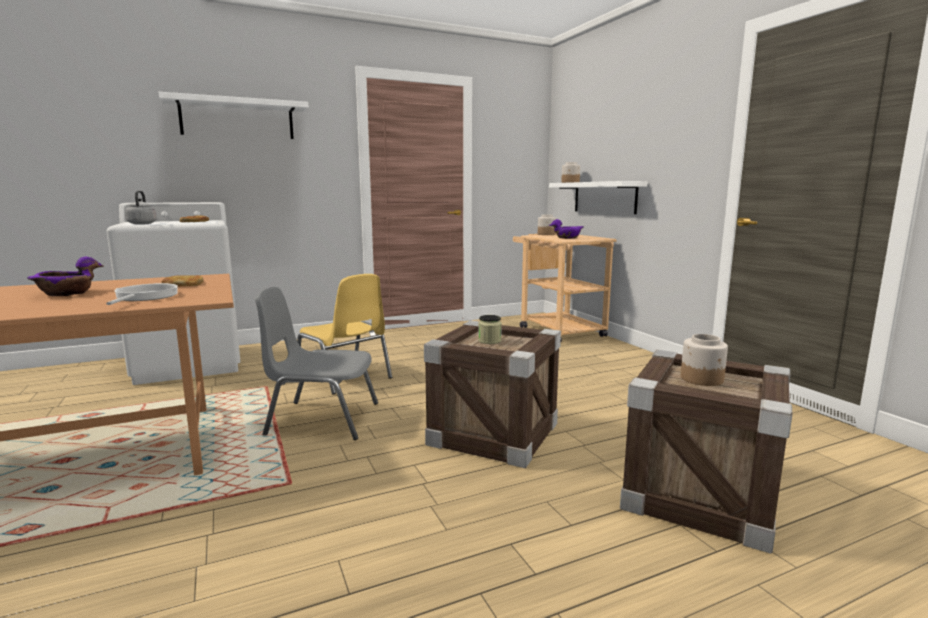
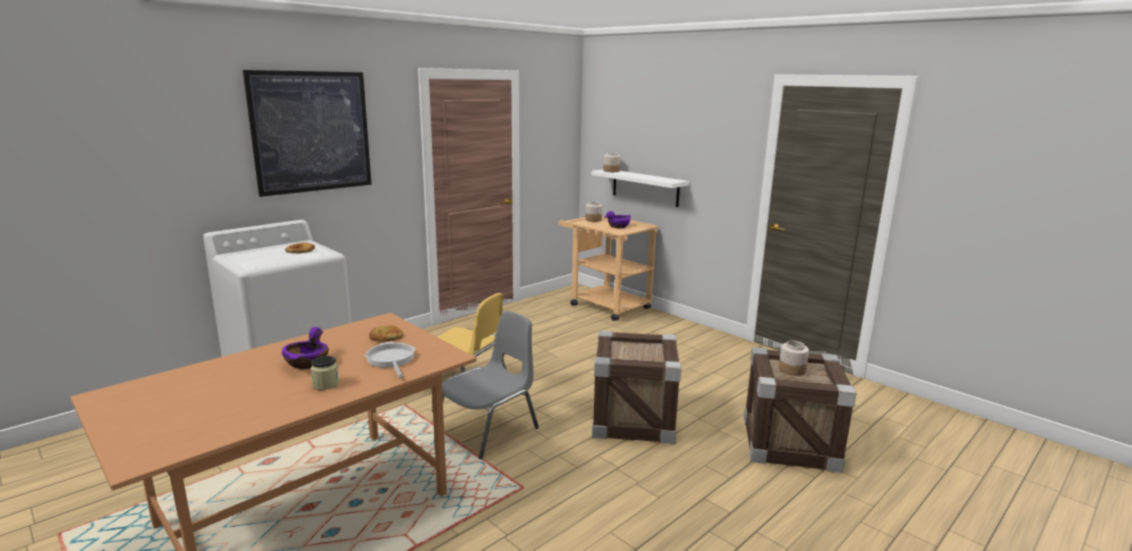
camera: 20 degrees left, 5 degrees up
grey kettle [125,191,157,225] -> none
white shelf [159,92,308,139] -> picture [243,70,371,197]
grey chair [255,287,378,440] -> grey chair turned 150 degrees clockwise [442,311,539,459]
jar [478,315,502,344] -> jar moved to [311,356,339,390]

